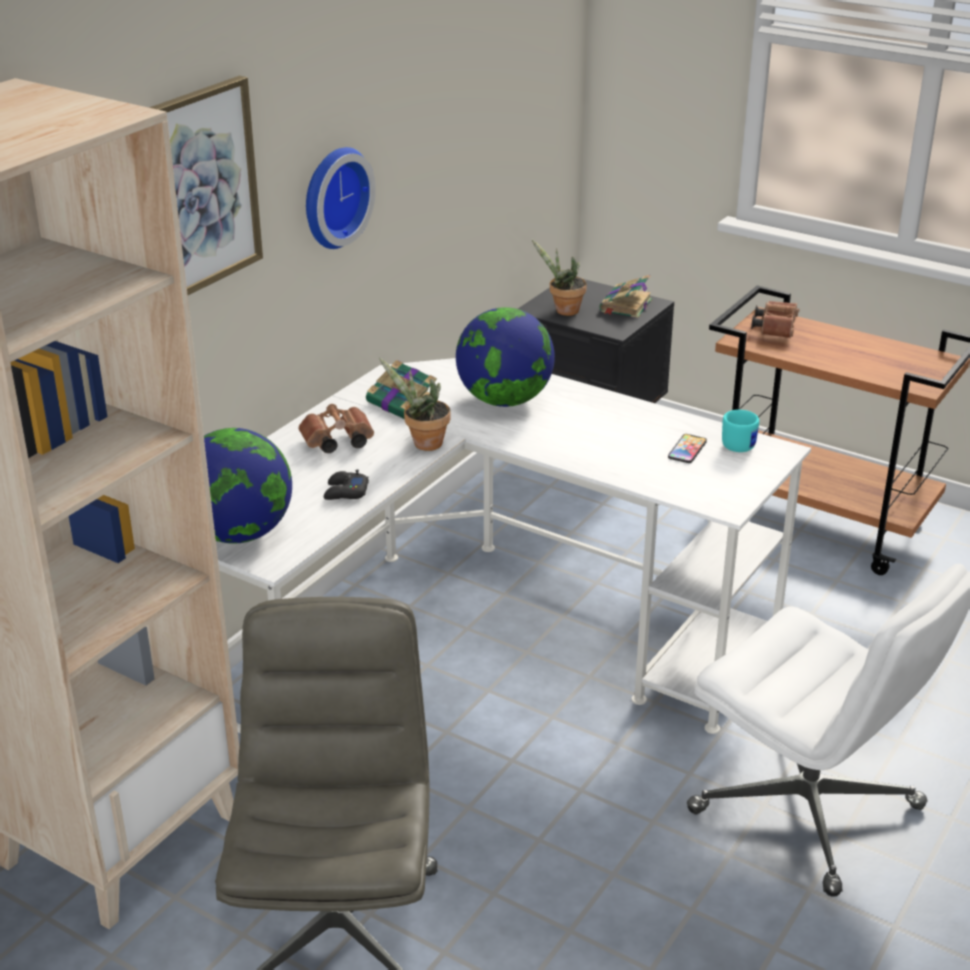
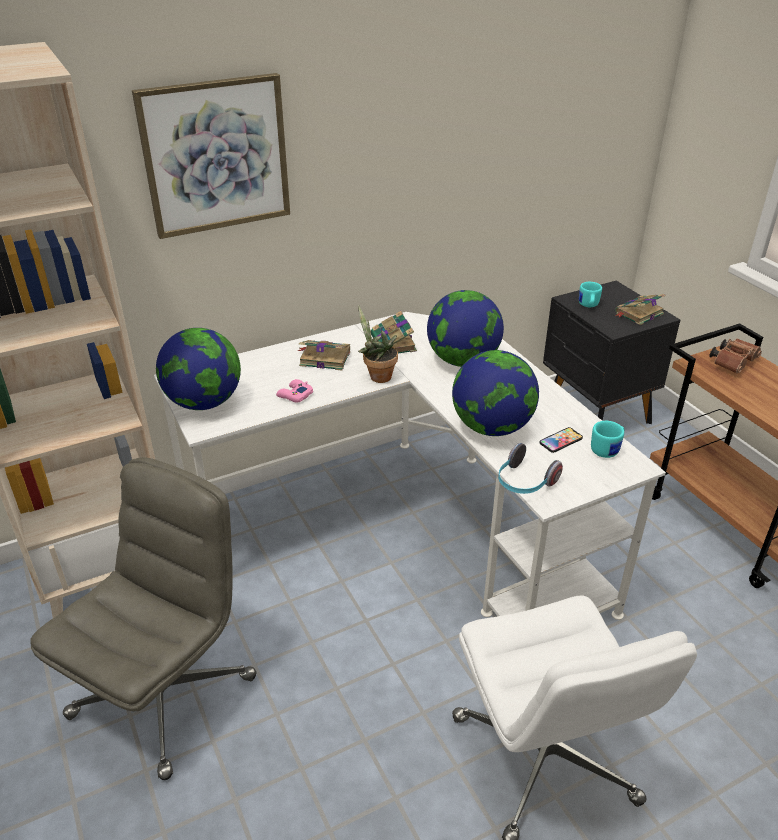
camera: 30 degrees right, 5 degrees up
brown binoculars [299,404,374,453] -> book [297,340,350,370]
wall clock [306,147,376,249] -> none
black game controller [324,469,369,500] -> pink game controller [276,379,313,403]
potted plant [532,240,587,316] -> turquoise mug [579,282,602,307]
none -> globe [452,350,539,436]
none -> headphones [498,443,563,494]

